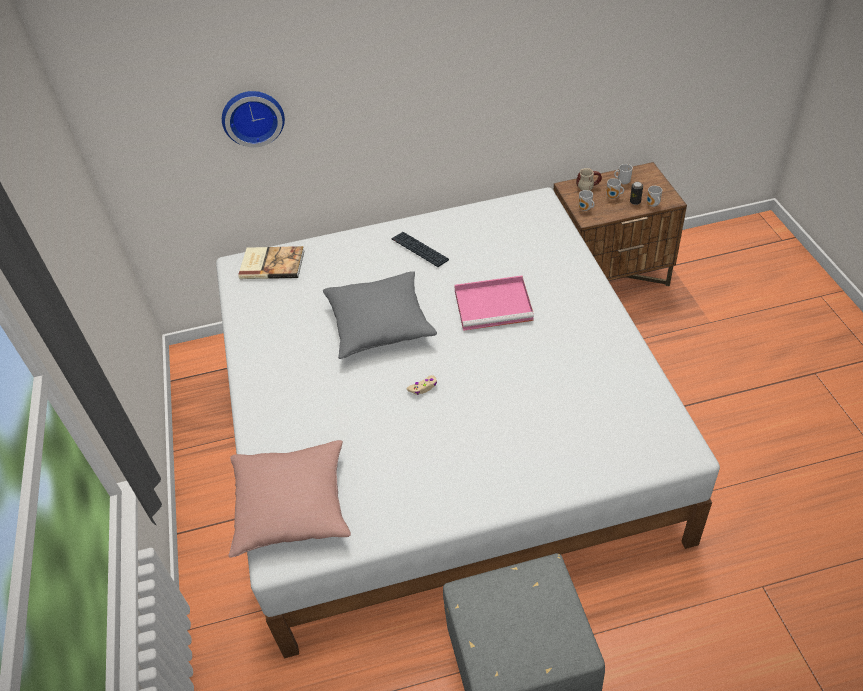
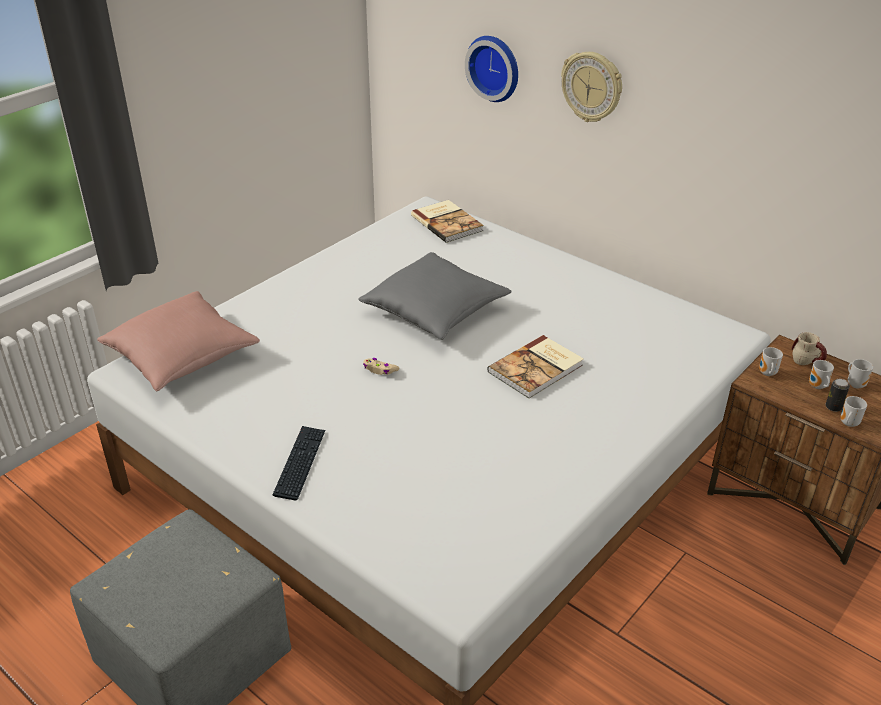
camera: 50 degrees right, 10 degrees down
keyboard [391,232,449,267] -> keyboard moved to [273,426,326,501]
pink tray [454,276,534,331] -> book [487,335,584,399]
none -> wall clock [561,52,622,122]

